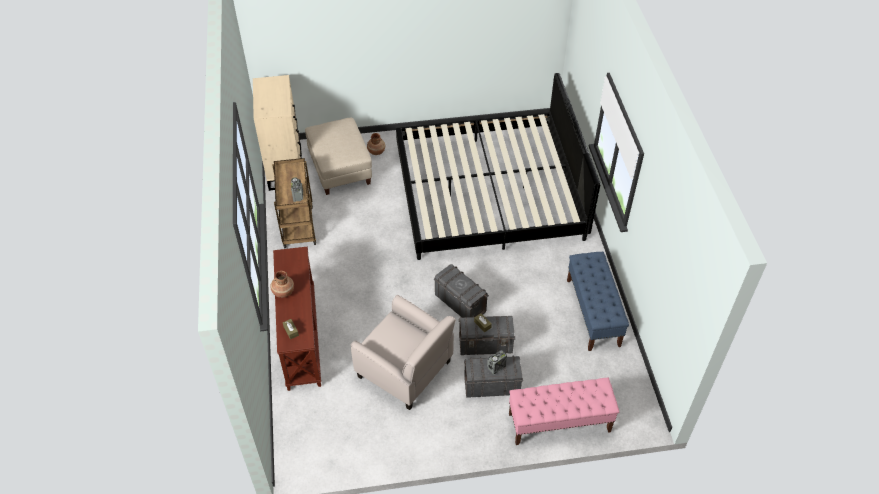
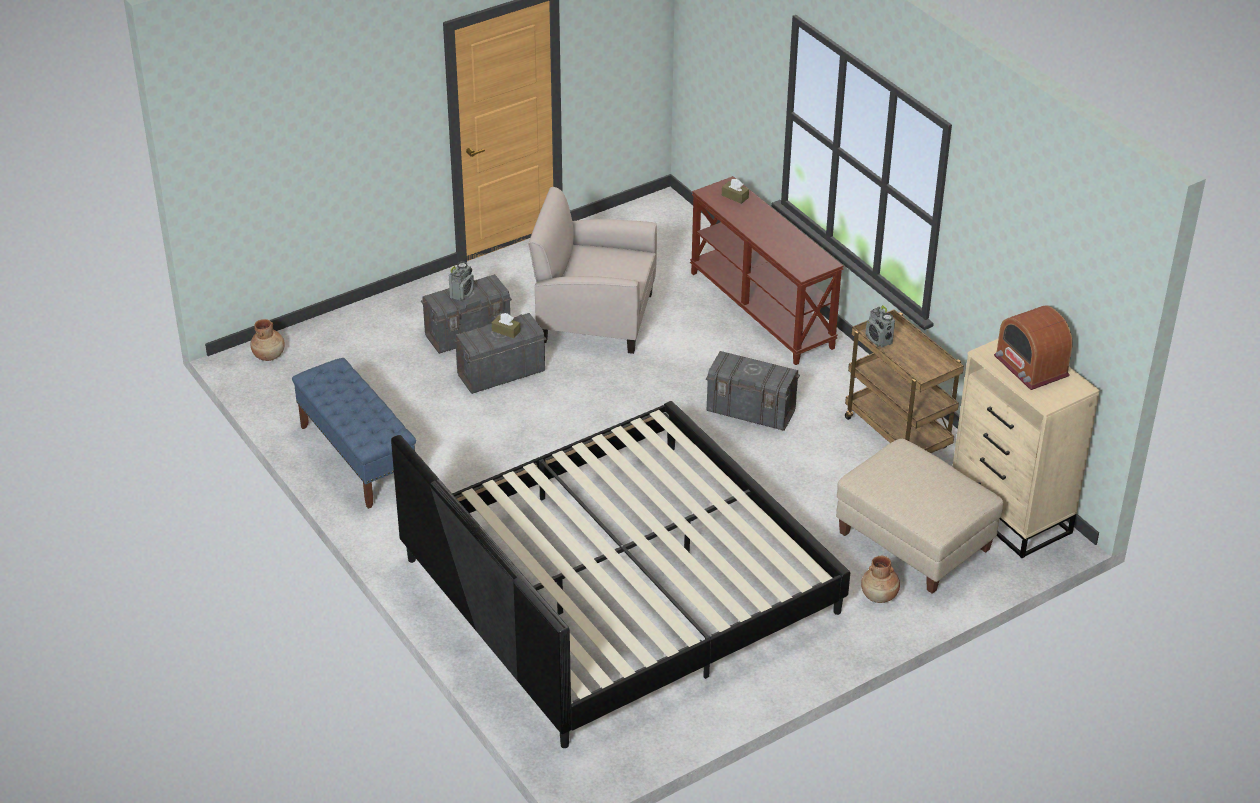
camera: 155 degrees right, 10 degrees down
brown vase [270,271,294,298] -> brown vase moved to [251,319,285,361]
grey storage box [433,264,489,318] -> grey storage box moved to [706,351,800,431]
pink bench [509,378,619,445] -> none
none -> radio [994,305,1073,390]

